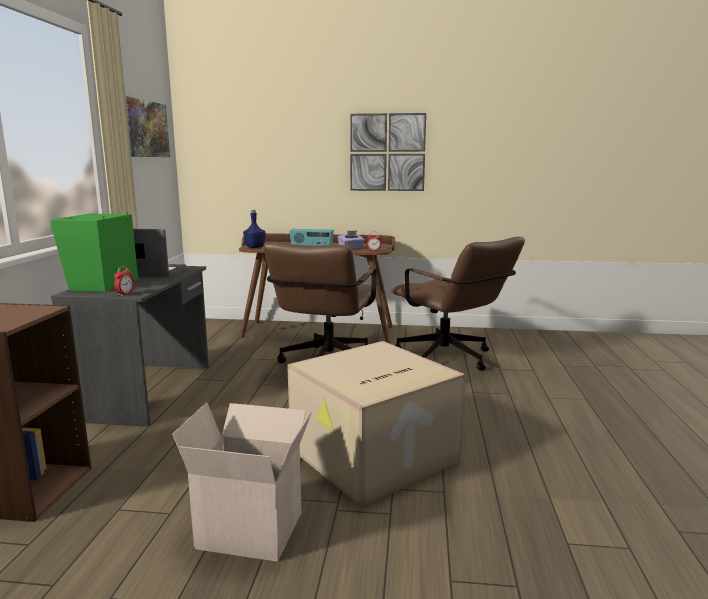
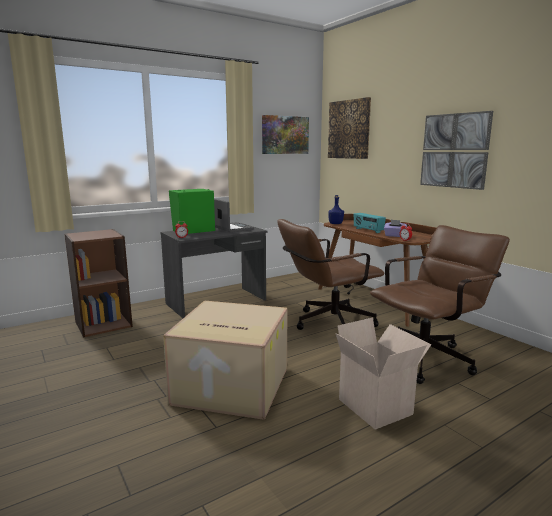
camera: 50 degrees right, 0 degrees up
cardboard box [172,402,312,562] -> cardboard box moved to [336,317,431,430]
brown office chair [391,237,525,371] -> brown office chair turned 135 degrees counterclockwise [370,225,510,384]
none -> picture [328,97,371,159]

